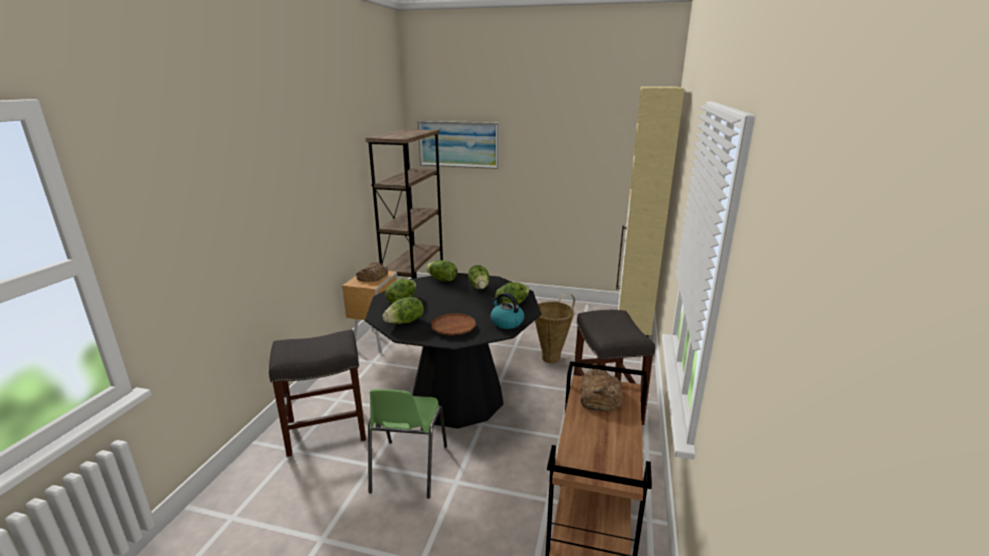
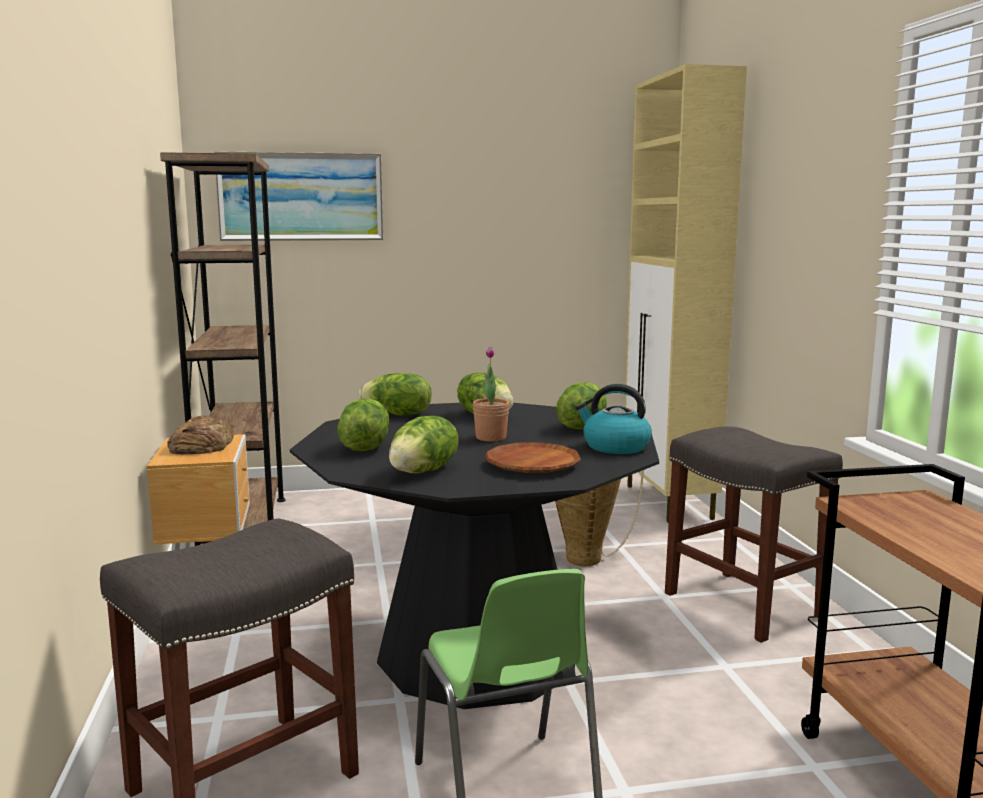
camera: 25 degrees left, 10 degrees down
bread [580,369,623,411] -> none
none -> potted plant [473,347,510,441]

